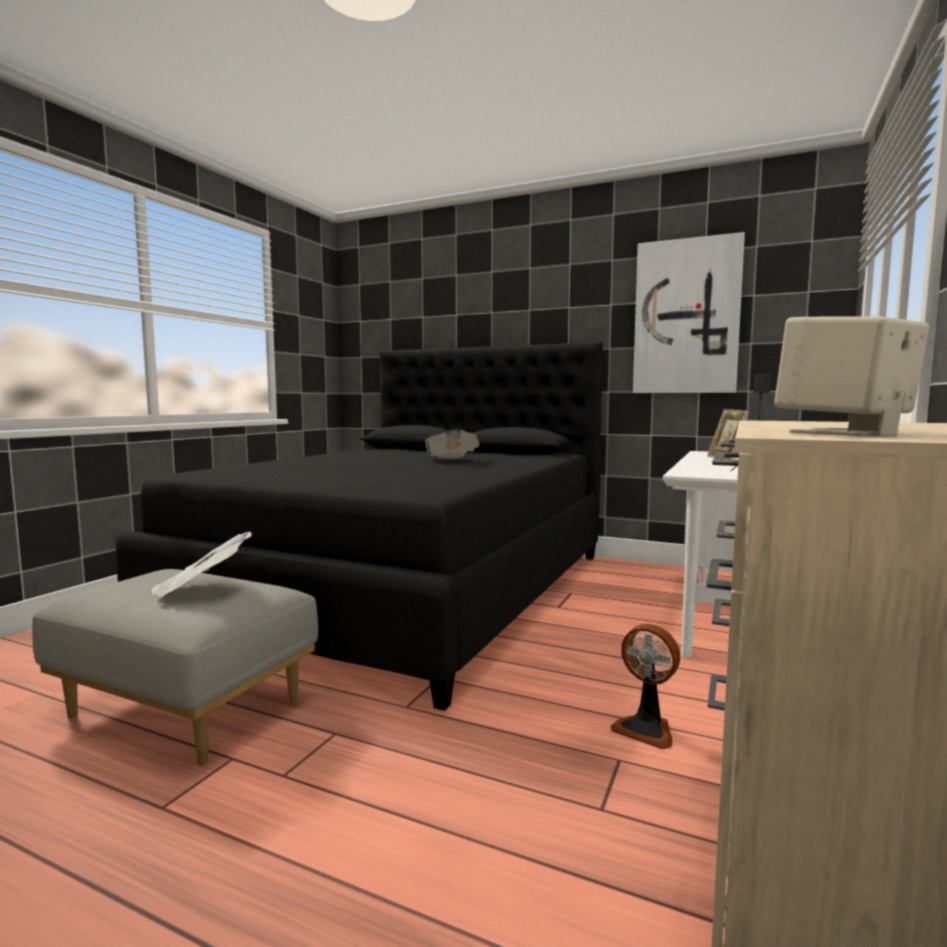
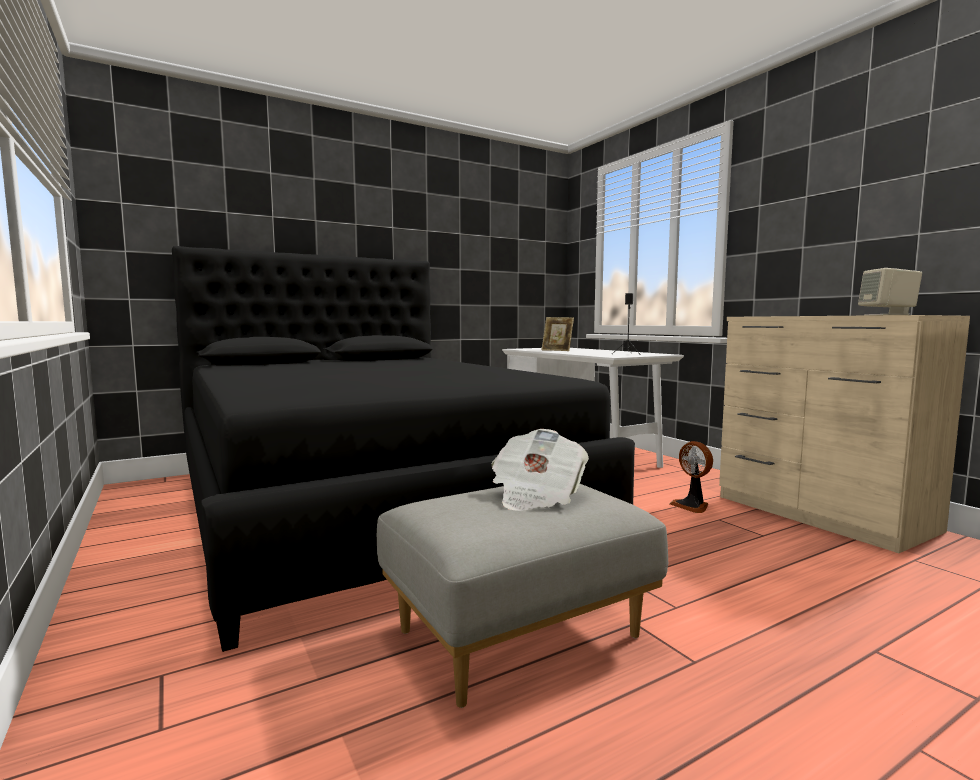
camera: 55 degrees left, 0 degrees up
newspaper [425,429,480,458] -> none
fan [611,624,680,749] -> fan turned 75 degrees clockwise [670,441,713,513]
picture [633,232,745,393] -> none

